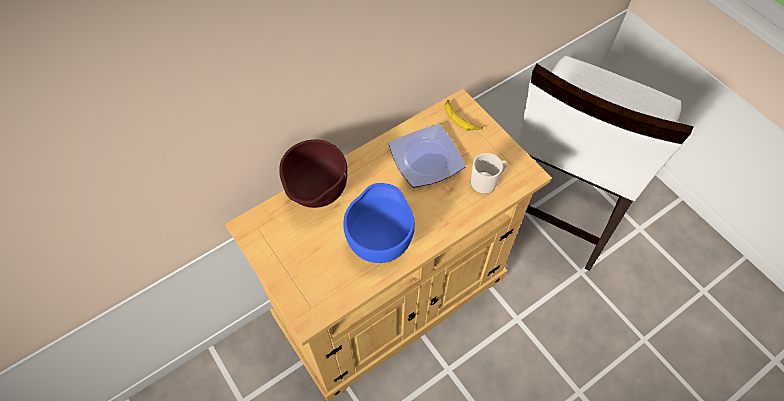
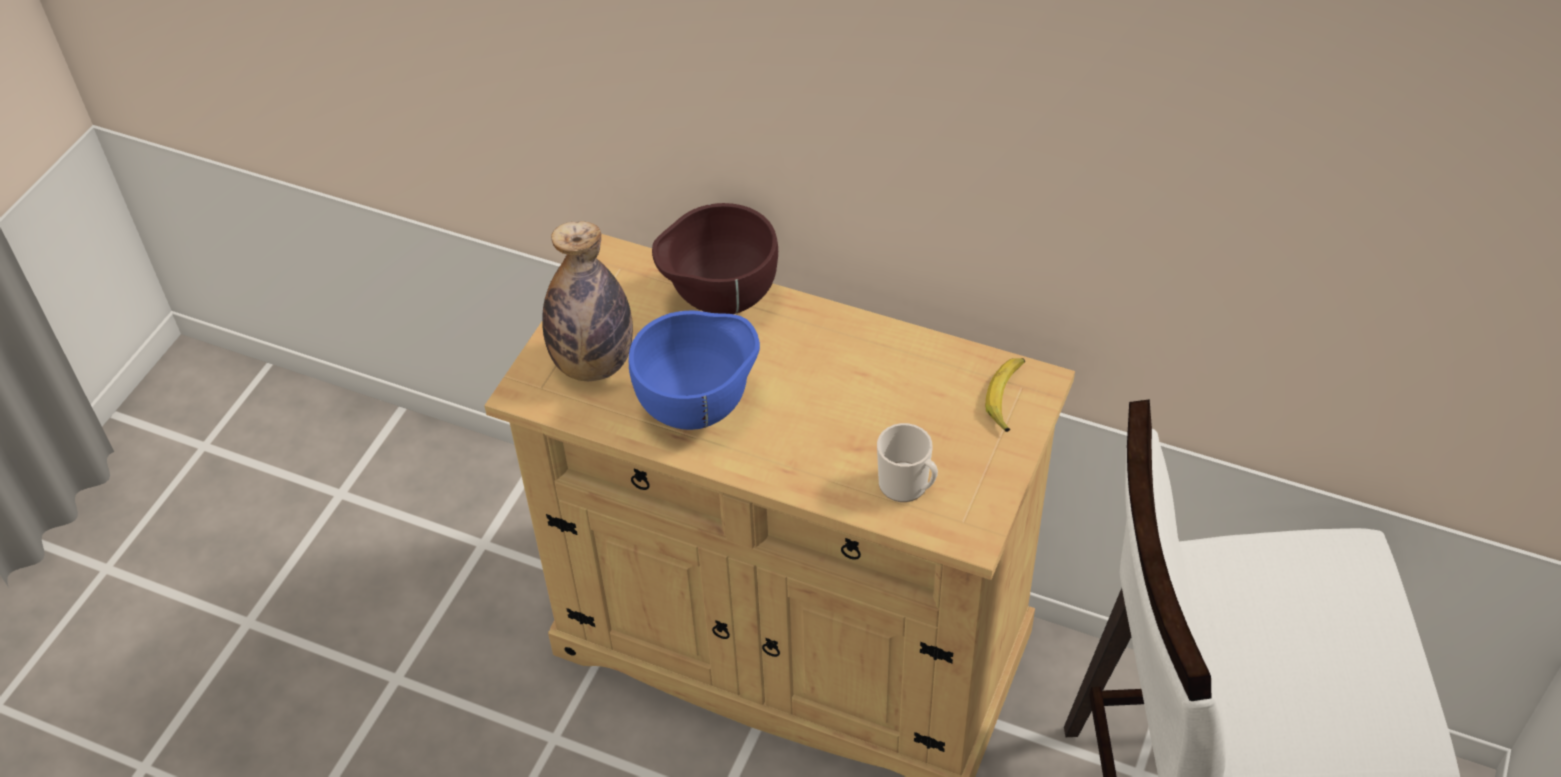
camera: 60 degrees right, 10 degrees down
plate [389,124,466,188] -> none
none -> bottle [542,221,633,381]

